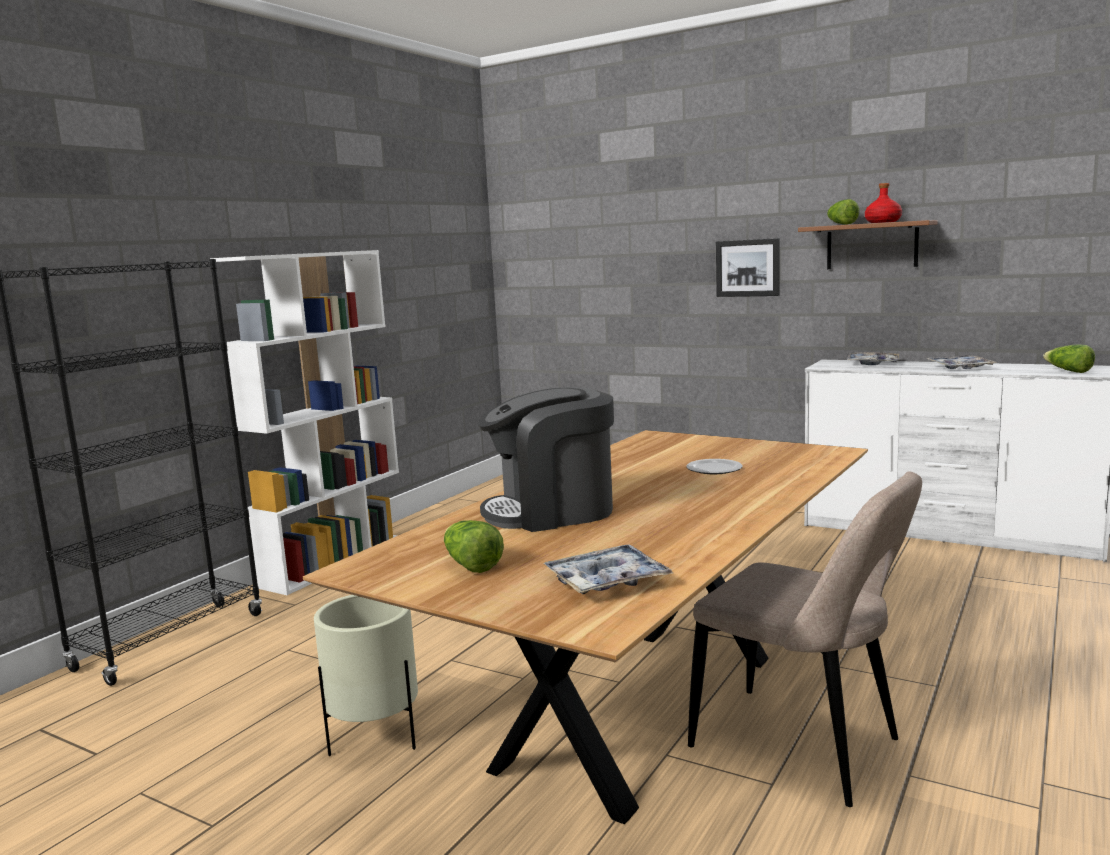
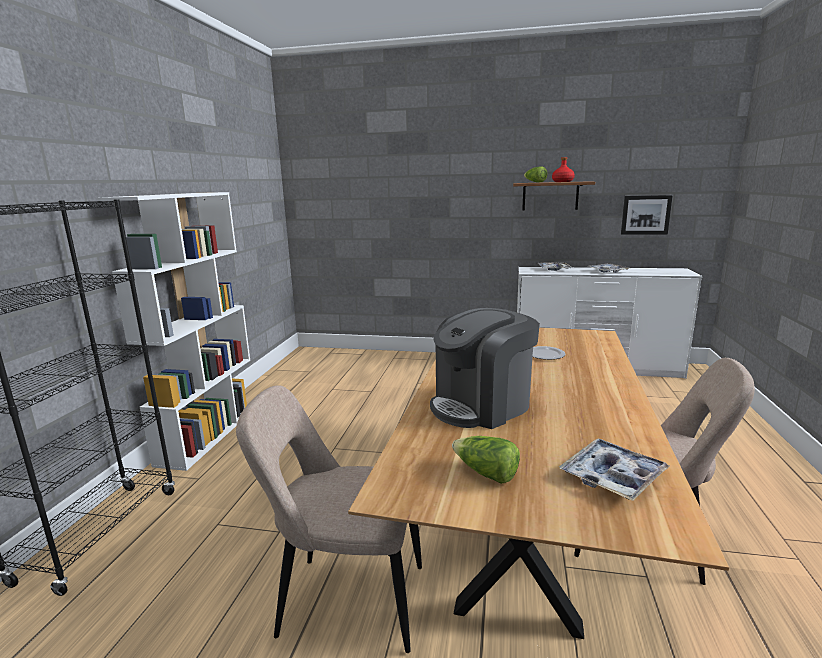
camera: 20 degrees left, 5 degrees up
beige planter [314,595,418,756] -> beige chair [236,385,422,653]
picture [716,238,780,297] -> picture moved to [621,195,673,235]
lettuce [1043,345,1095,373] -> none

